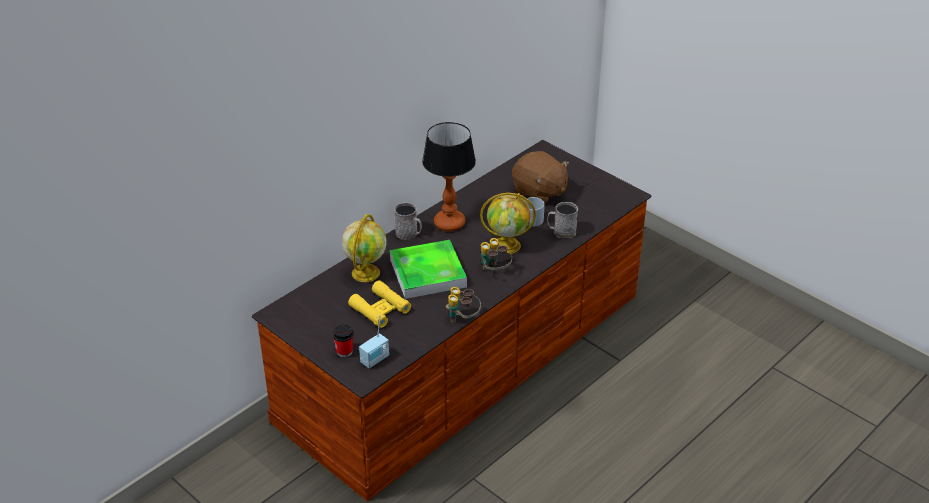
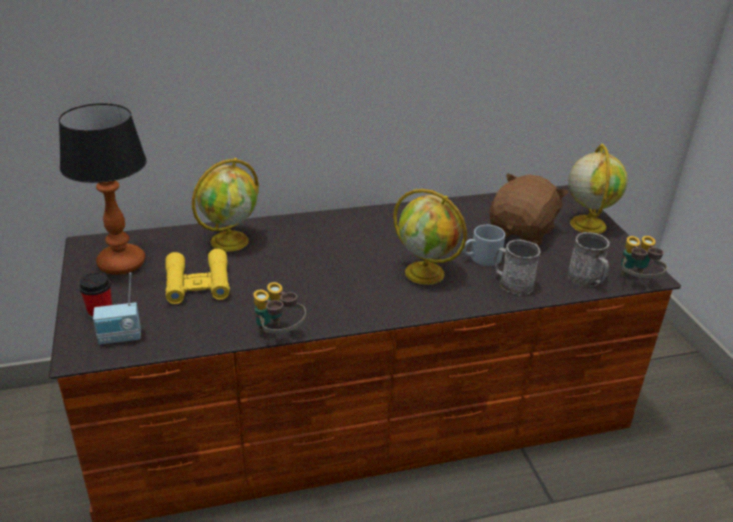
camera: 30 degrees right, 5 degrees down
tray [390,240,467,299] -> none
grey mug [395,202,422,240] -> grey mug moved to [568,232,610,287]
table lamp [422,122,476,231] -> table lamp moved to [59,103,147,275]
binoculars [481,238,512,270] -> binoculars moved to [621,236,667,278]
brown plush toy [512,151,569,204] -> brown plush toy turned 135 degrees counterclockwise [489,173,568,247]
none -> globe [568,144,628,234]

